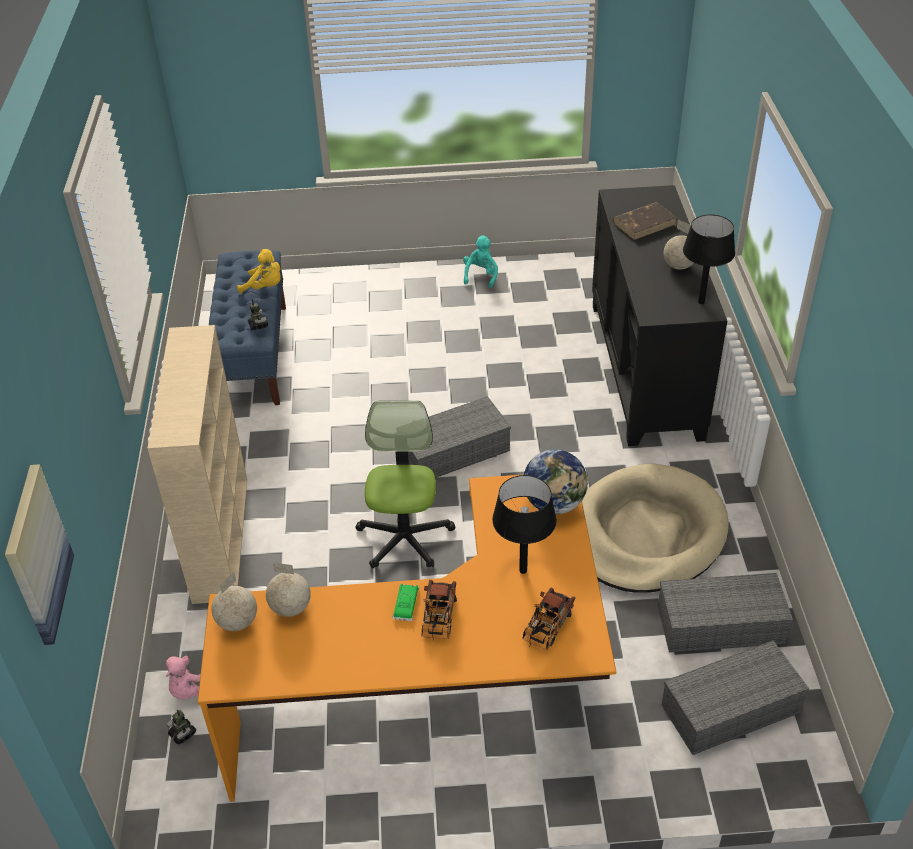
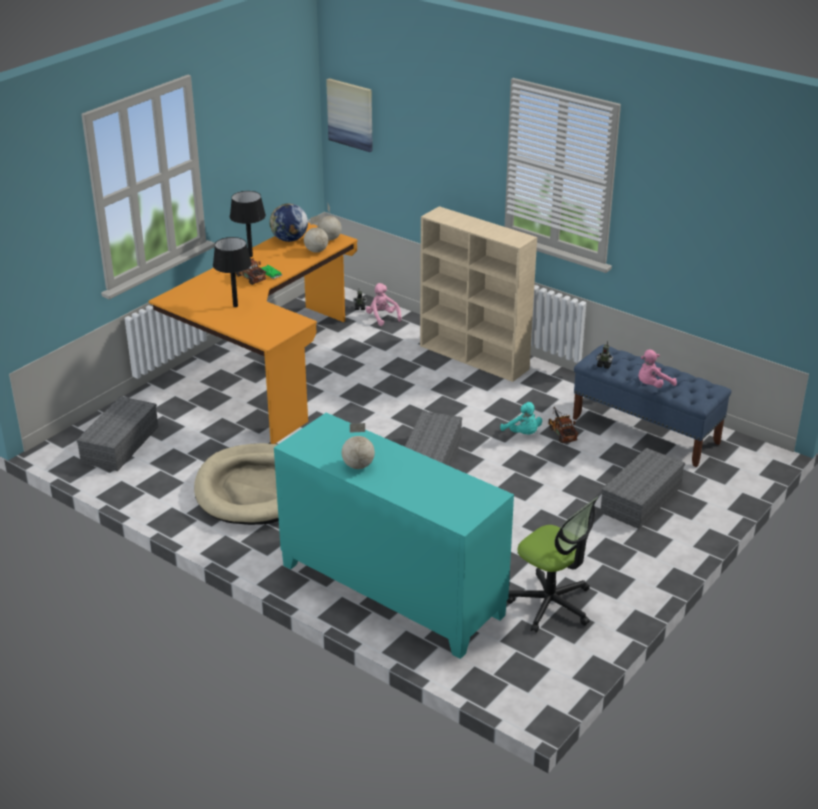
camera: 130 degrees right, 10 degrees down
yellow plush toy [237,249,281,293] -> pink plush toy [638,350,677,388]
office chair [355,401,455,568] -> office chair moved to [507,497,599,633]
turquoise plush toy [463,236,498,288] -> turquoise plush toy moved to [500,402,542,435]
toy truck [522,588,576,650] -> toy truck moved to [548,407,578,443]
globe [524,449,588,514] -> globe moved to [270,203,308,242]
black cabinet [592,185,727,446] -> turquoise cabinet [274,413,514,659]
brown book [613,202,677,240] -> none
grey storage box [658,573,793,653] -> grey storage box moved to [600,448,685,529]
black table lamp [683,214,735,305] -> black table lamp moved to [230,191,266,257]

